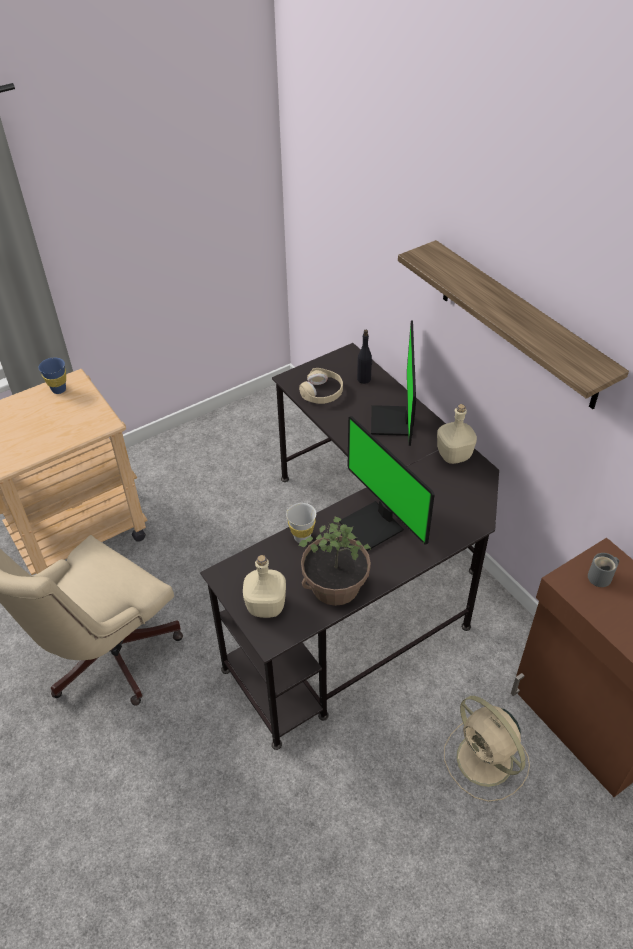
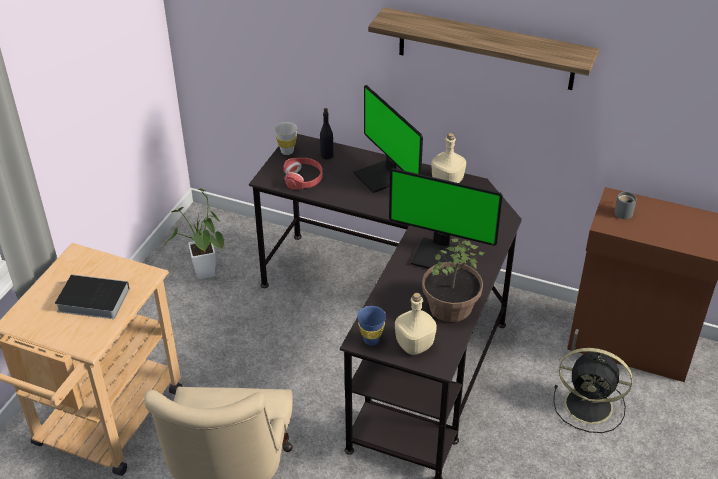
camera: 35 degrees left, 5 degrees down
blue cup [38,357,66,394] -> blue cup moved to [357,306,386,346]
white cup [286,503,316,543] -> white cup moved to [274,122,297,155]
beige headphones [299,368,343,404] -> red headphones [283,158,323,190]
beige fan [444,696,530,802] -> black fan [553,348,633,433]
none -> book [55,274,130,319]
none -> potted plant [165,188,224,279]

